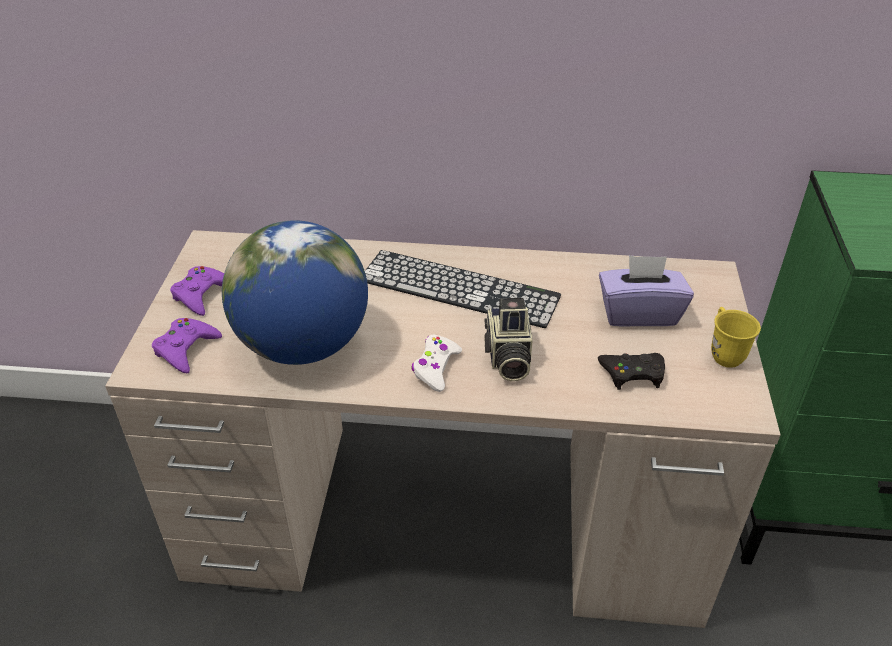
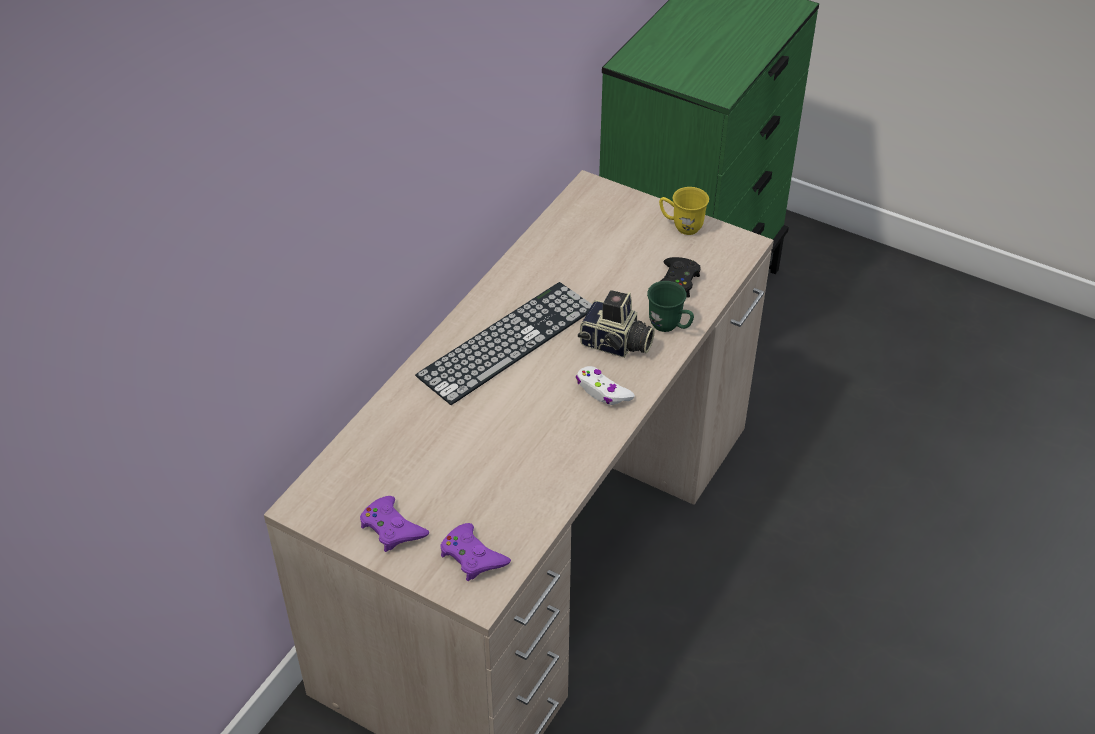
camera: 65 degrees left, 5 degrees up
globe [222,220,368,365] -> none
purple tissue box [599,255,694,327] -> none
none -> green mug [647,281,694,332]

